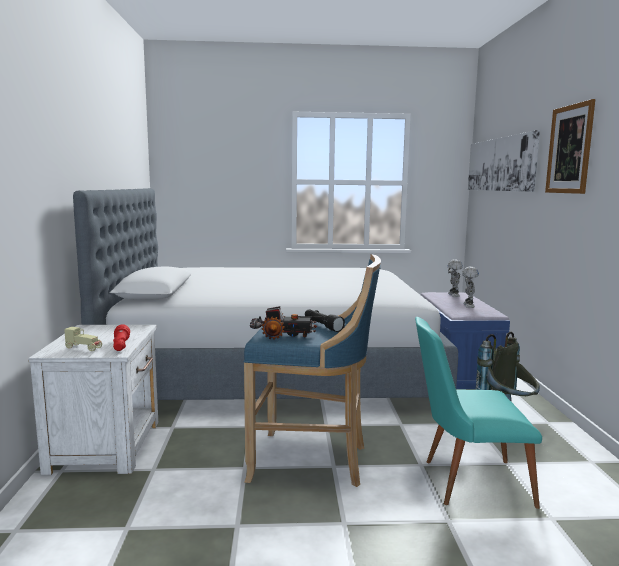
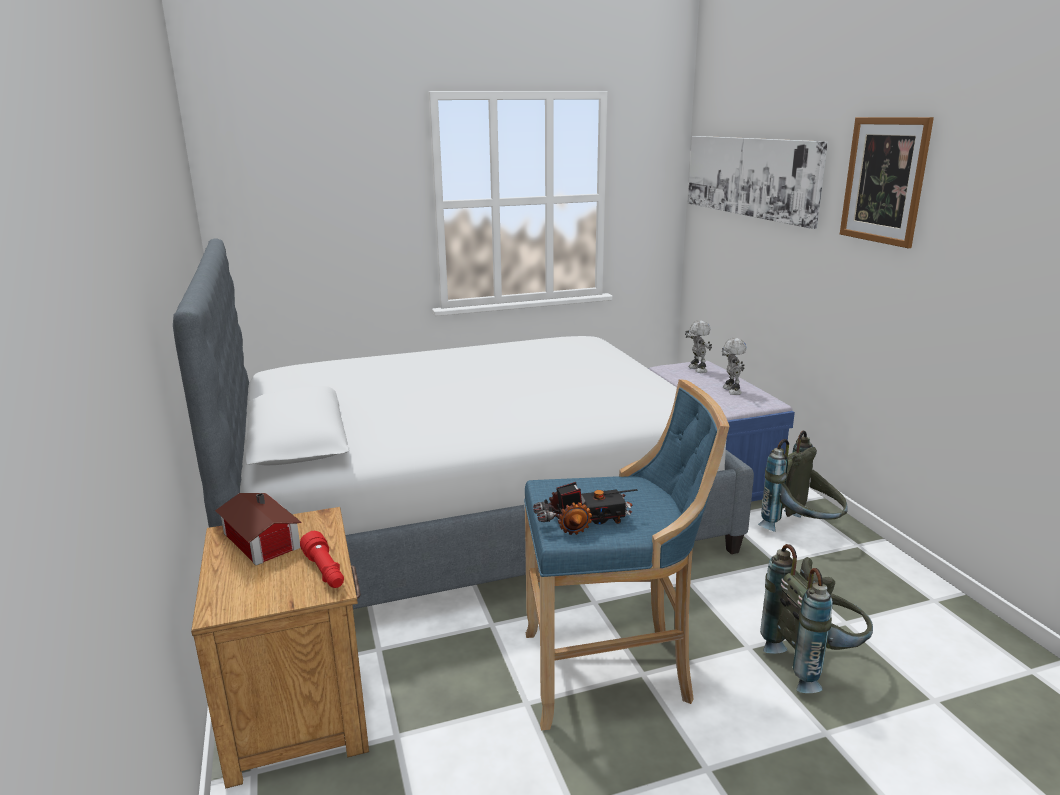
camera: 15 degrees left, 10 degrees up
white nightstand [28,325,158,475] -> brown nightstand [191,507,369,789]
beige toy car [64,327,102,351] -> none
black flashlight [305,309,345,332] -> none
turquoise chair [415,317,542,509] -> grey backpack [760,544,873,693]
none -> toy house [215,493,302,565]

